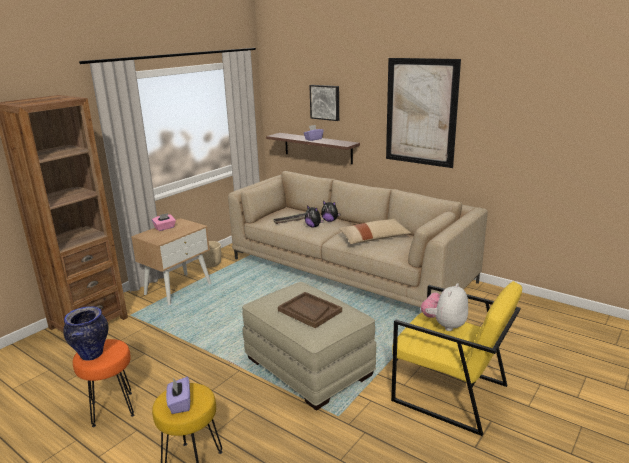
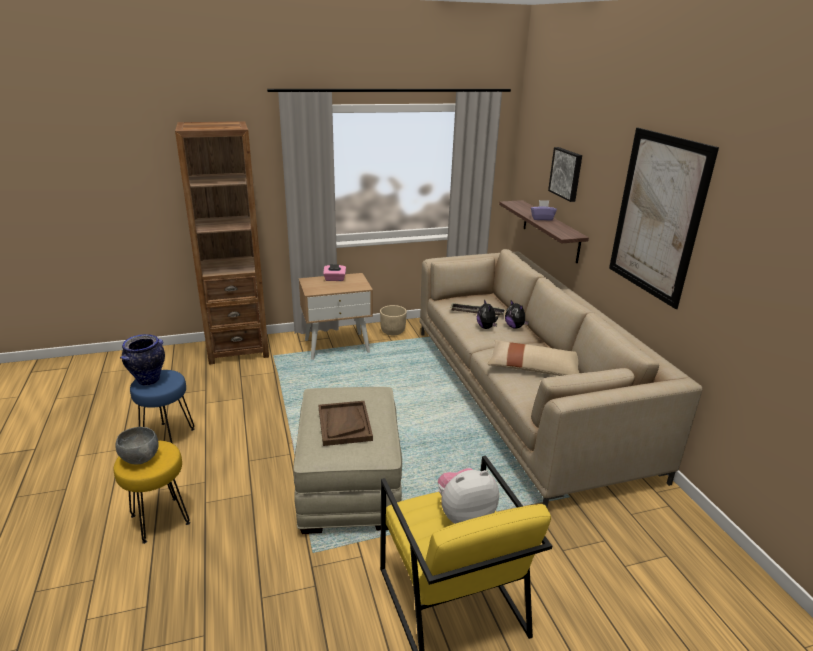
camera: 35 degrees right, 5 degrees up
orange stool [73,339,134,427] -> blue stool [130,370,195,444]
purple tissue box [166,377,190,414] -> grey bowl [115,427,159,464]

